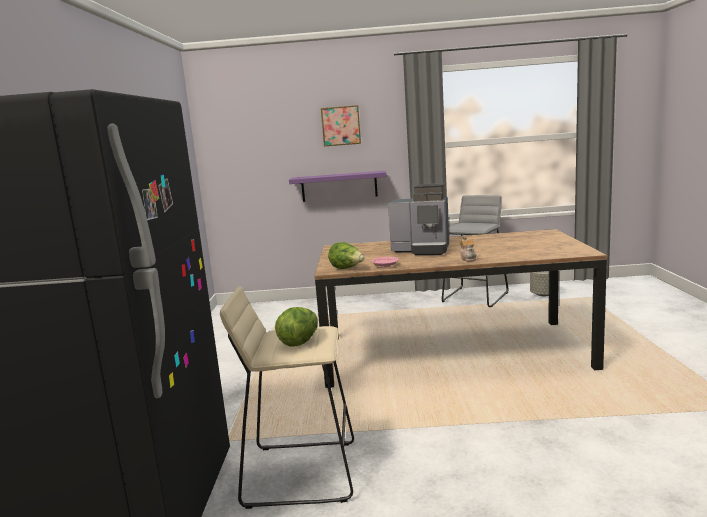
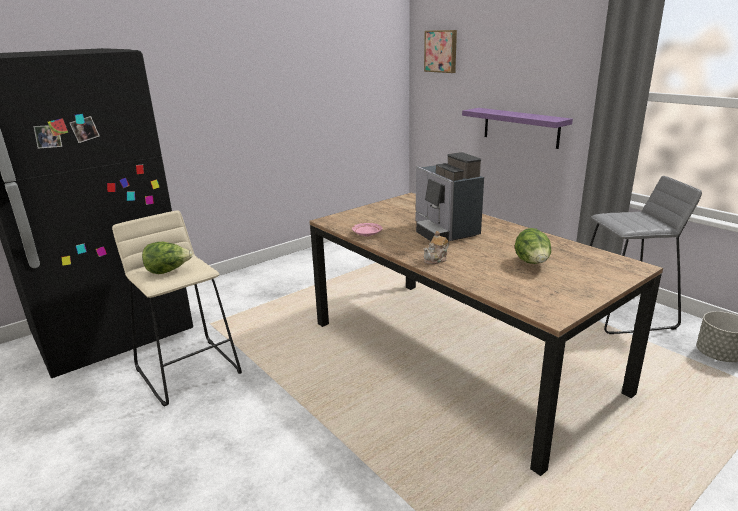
camera: 50 degrees right, 10 degrees up
picture [321,105,361,146] -> picture moved to [424,30,457,73]
lettuce [328,242,364,269] -> lettuce moved to [515,228,551,264]

